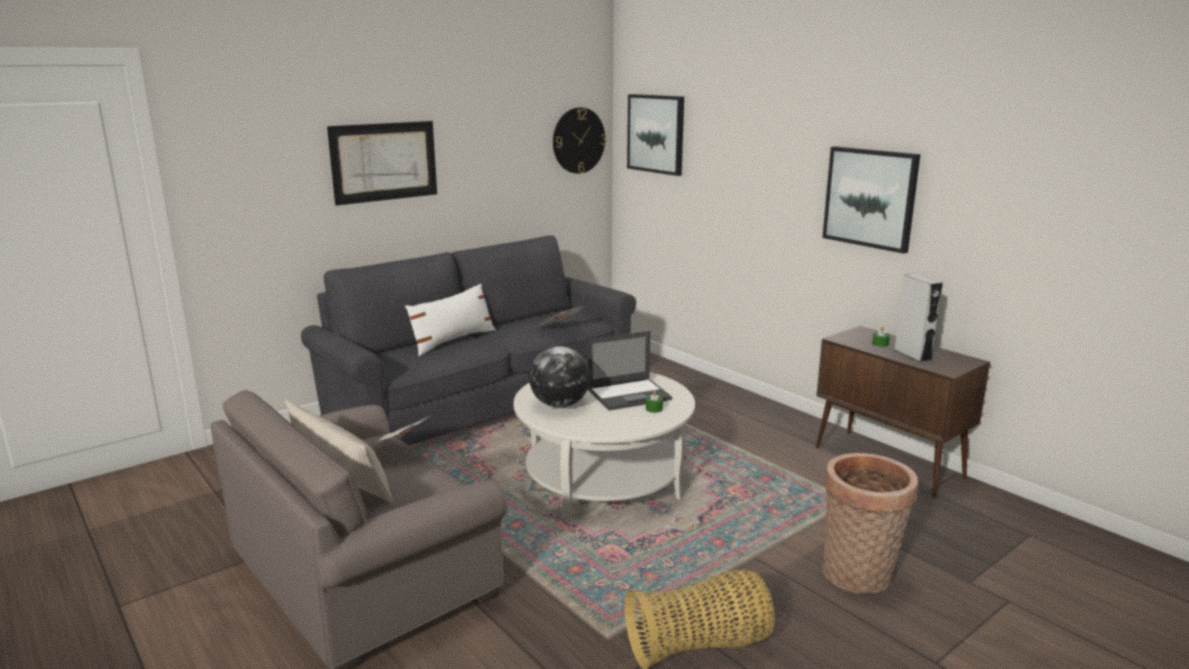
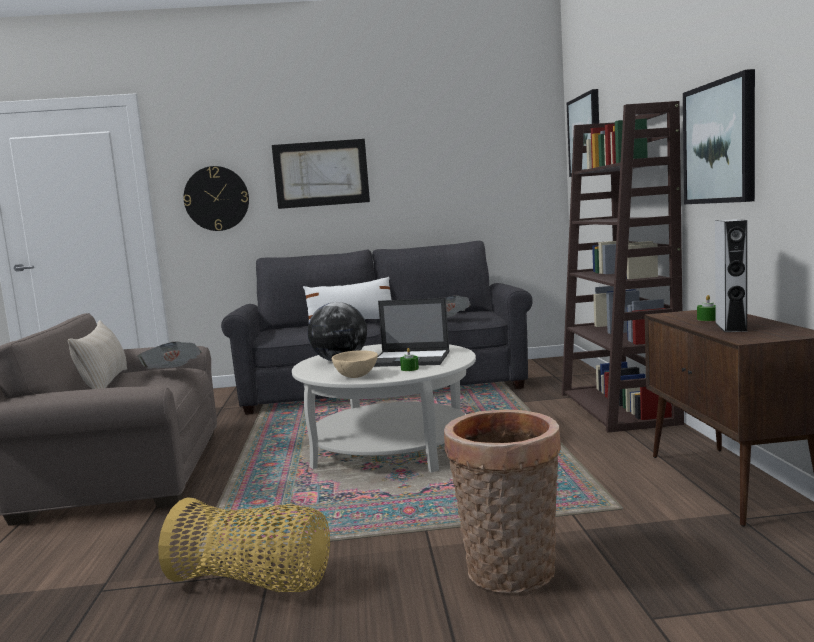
camera: 35 degrees right, 10 degrees down
wall clock [553,107,606,174] -> wall clock moved to [183,166,249,231]
none -> beige bowl [332,350,378,378]
none -> brown bookcase [562,101,684,433]

